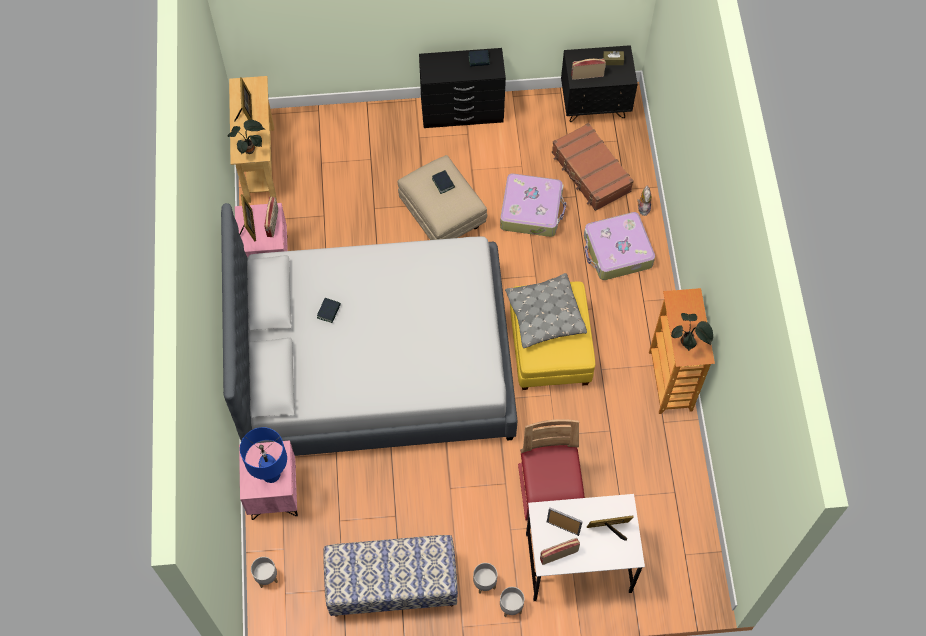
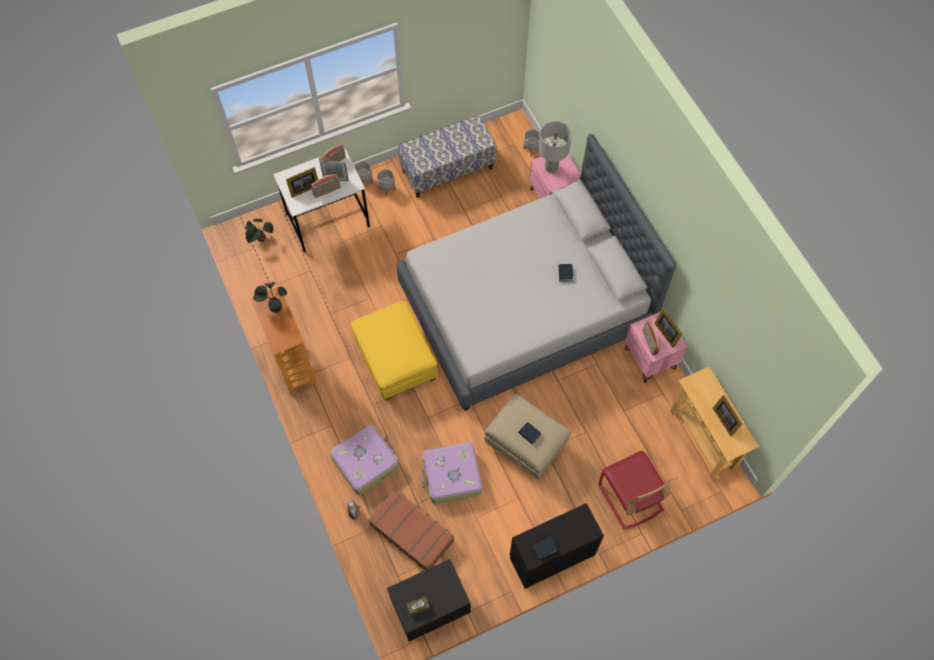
camera: 160 degrees right, 0 degrees up
potted plant [227,120,266,154] -> potted plant moved to [245,219,273,244]
blue table lamp [240,427,287,483] -> grey table lamp [539,121,572,173]
grey pillow [505,273,587,348] -> none
red chair [518,419,585,521] -> red chair moved to [599,451,678,530]
radio [571,58,606,80] -> radio moved to [311,174,341,198]

